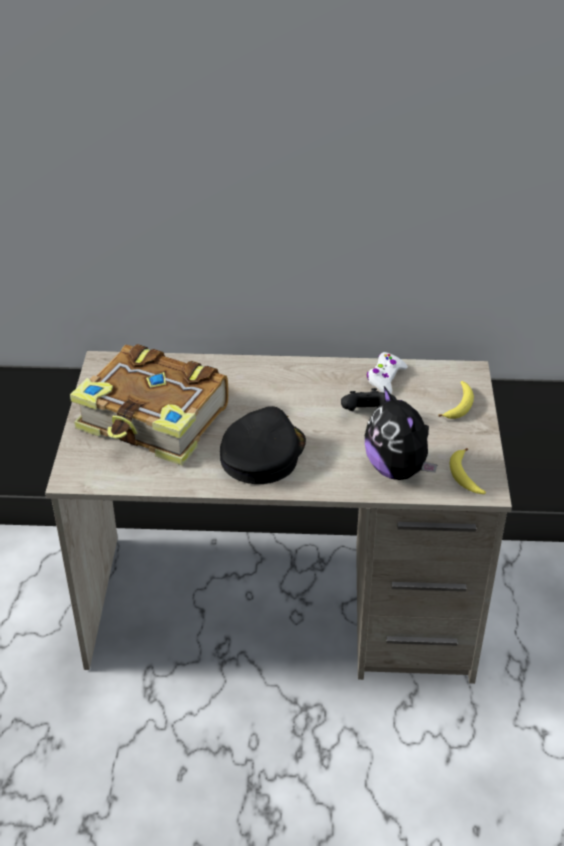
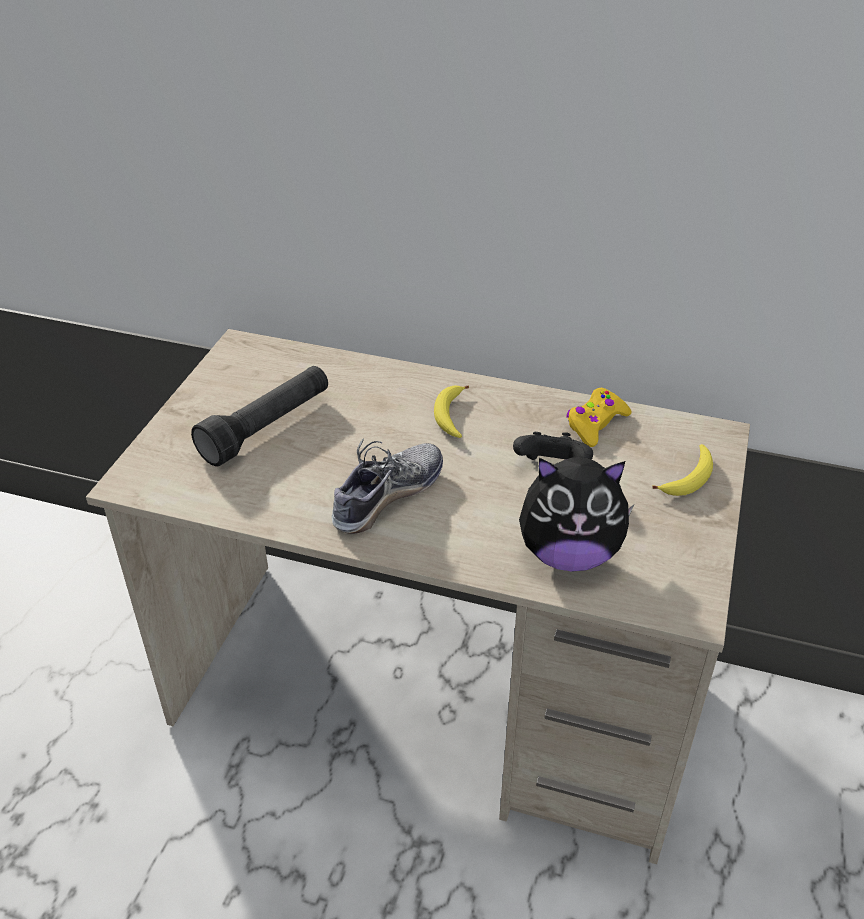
camera: 15 degrees right, 0 degrees up
book [70,344,229,465] -> black flashlight [191,366,328,467]
black cap [220,406,306,484] -> shoe [332,438,443,534]
plush toy [365,386,437,480] -> plush toy turned 75 degrees counterclockwise [519,457,634,571]
white game controller [366,352,408,394] -> yellow game controller [566,388,632,447]
banana [450,448,486,494] -> banana moved to [434,385,469,438]

